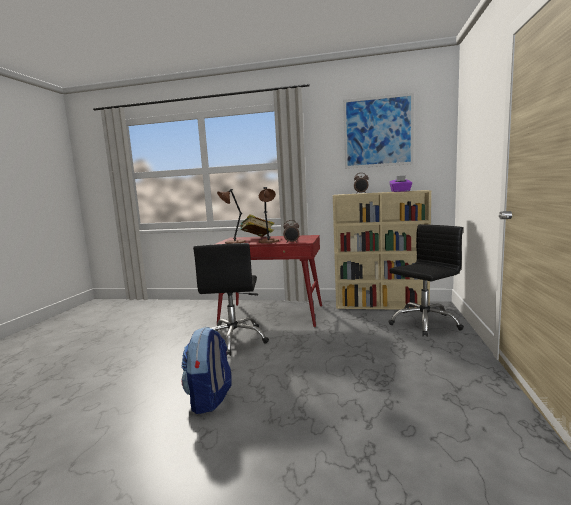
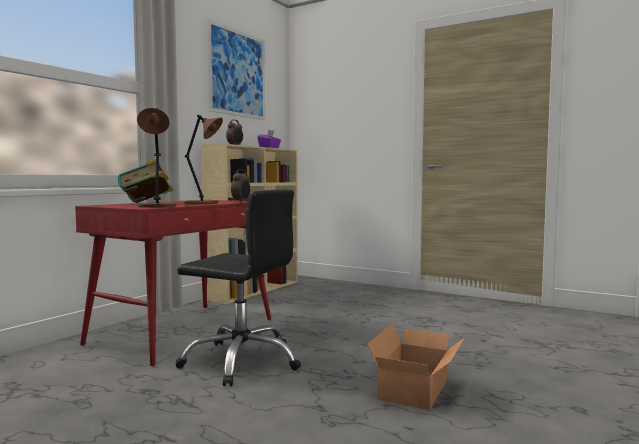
camera: 70 degrees left, 5 degrees down
backpack [181,327,232,414] -> cardboard box [368,324,465,410]
black office chair [388,224,464,337] -> none

